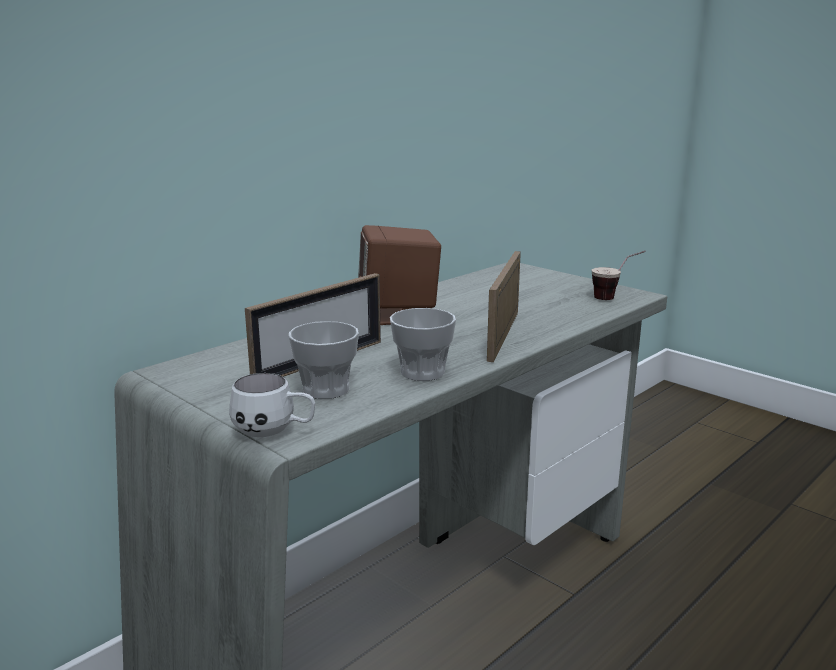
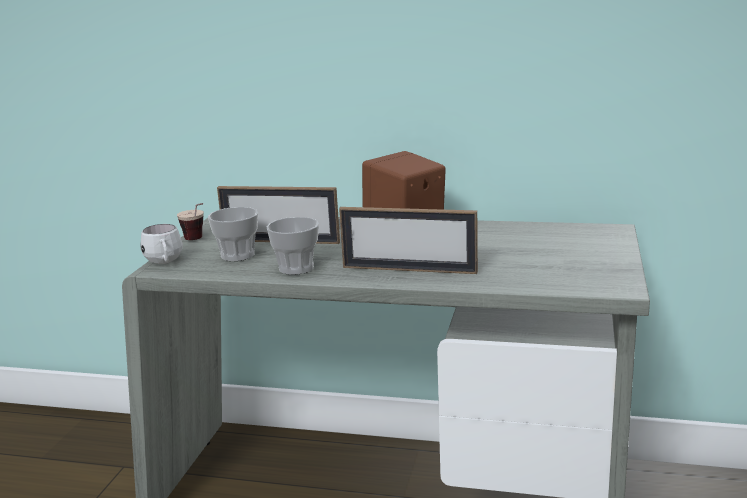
camera: 60 degrees right, 0 degrees up
picture frame [487,251,521,362] -> picture frame turned 150 degrees counterclockwise [339,207,478,274]
cup [591,251,646,300] -> cup moved to [177,203,204,240]

